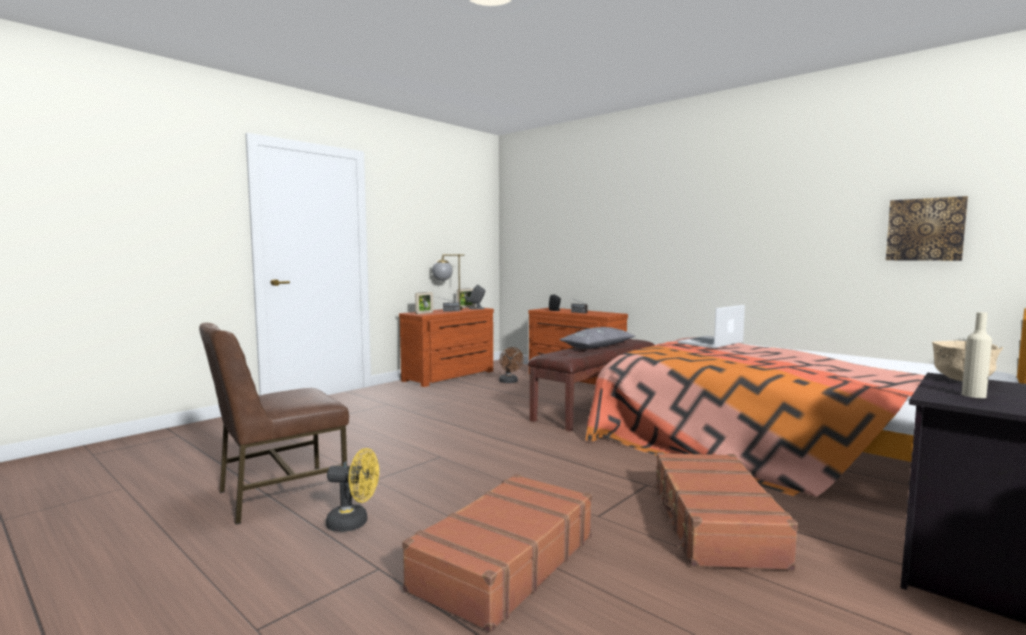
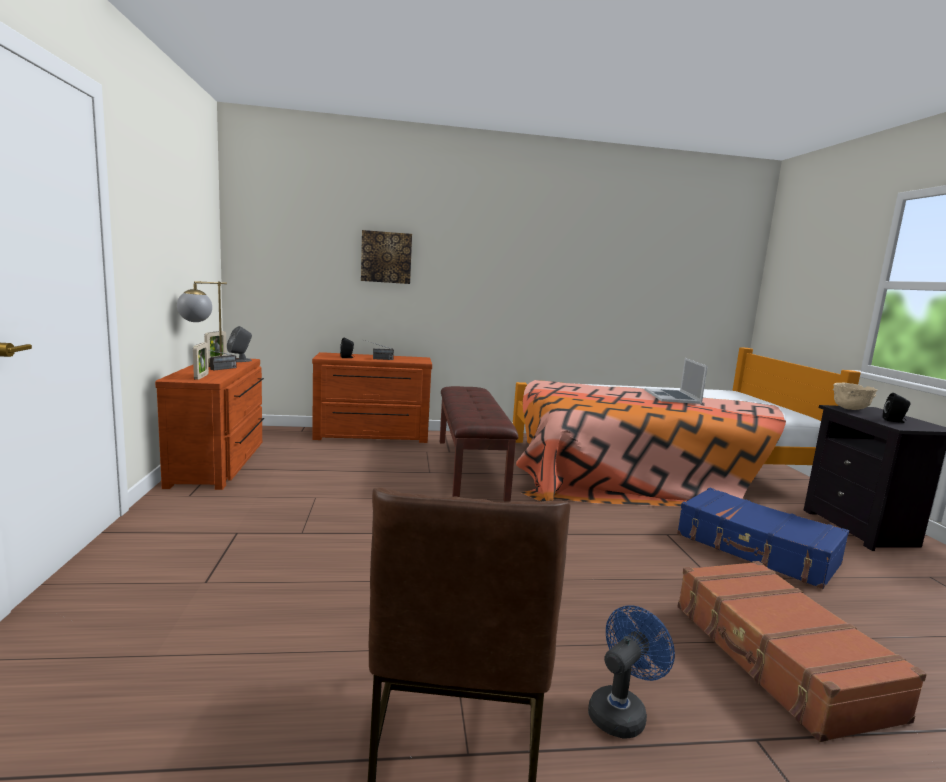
camera: 50 degrees left, 5 degrees up
yellow fan [326,448,379,532] -> blue fan [588,605,675,739]
brown fan [499,347,524,383] -> none
grey pillow [559,327,635,349] -> none
brown suitcase [652,452,799,570] -> blue suitcase [677,488,849,589]
laptop [678,305,745,348] -> laptop moved to [644,358,708,404]
picture [886,196,968,261] -> picture moved to [361,230,412,284]
beige bottle [962,312,992,398] -> black speaker [883,393,910,423]

